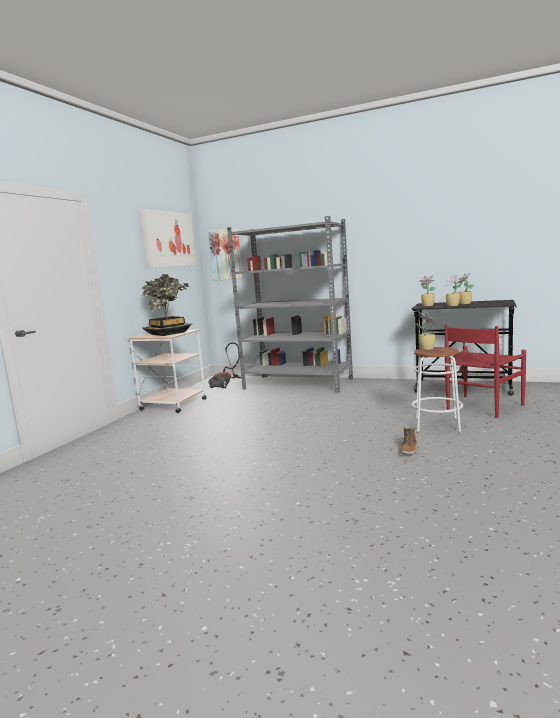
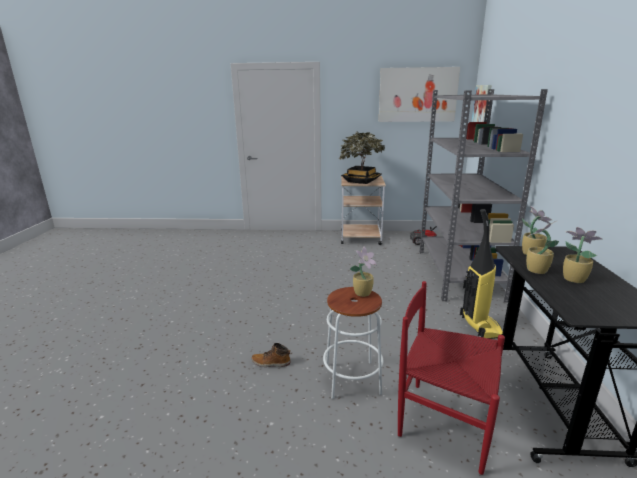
camera: 70 degrees right, 10 degrees up
none -> vacuum cleaner [460,209,503,339]

